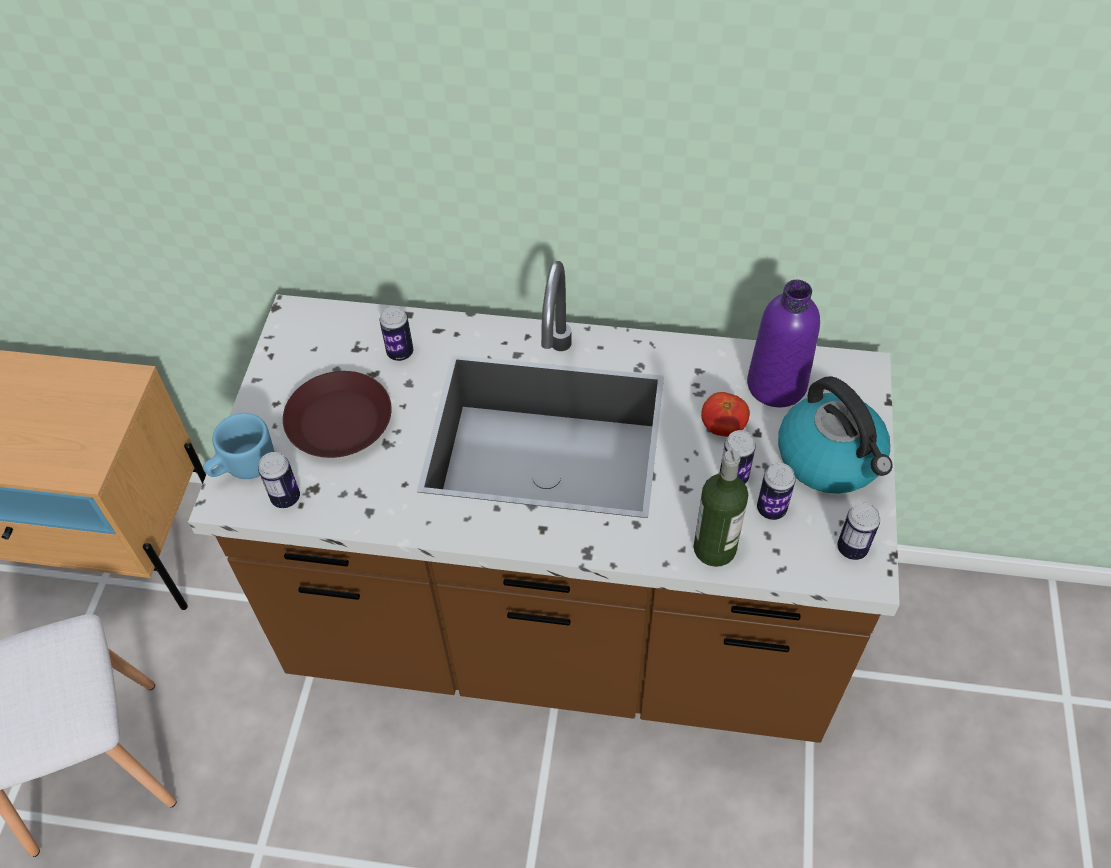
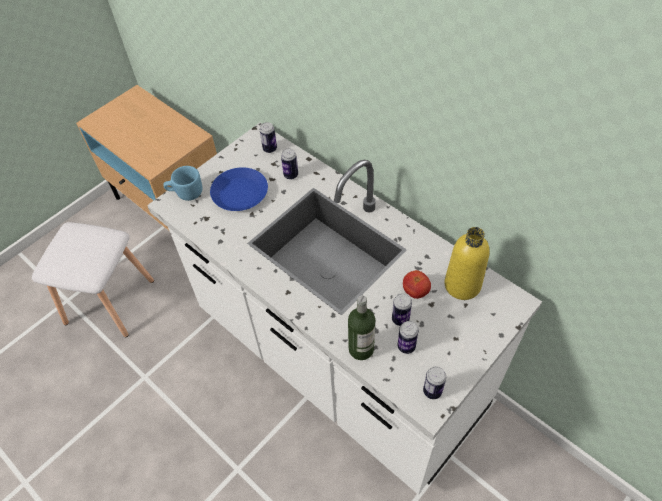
camera: 35 degrees right, 0 degrees up
brown counter [188,261,900,743] -> white counter [147,123,542,495]
can [258,452,300,508] -> can moved to [260,122,277,153]
brown plate [283,371,392,458] -> blue plate [210,167,268,211]
purple bottle [747,280,820,407] -> yellow bottle [444,227,490,300]
kettle [778,376,893,494] -> none

